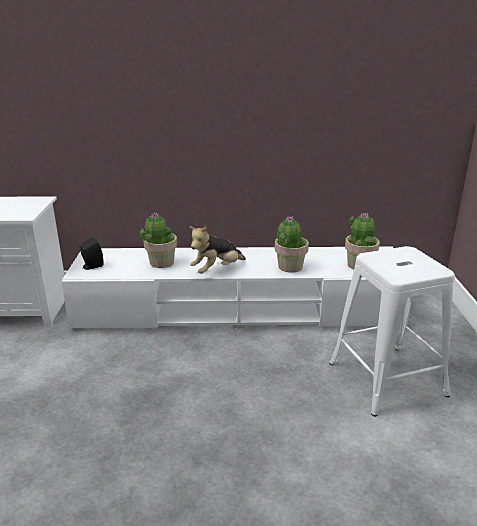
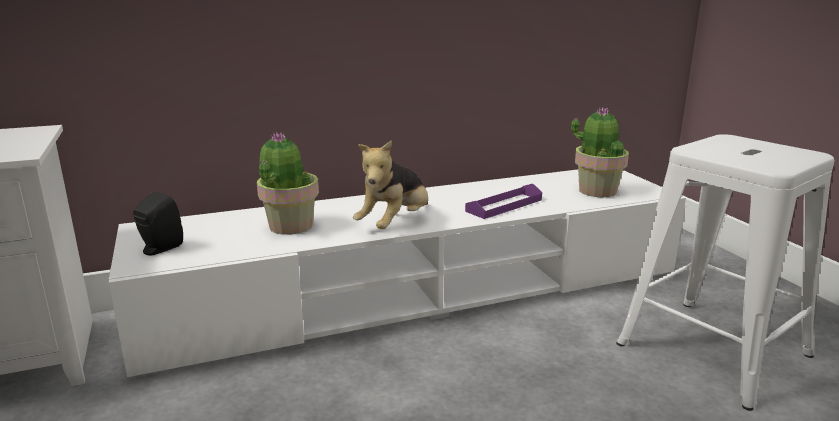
camera: 20 degrees left, 5 degrees down
potted plant [275,216,309,273] -> purple tray [465,184,542,219]

